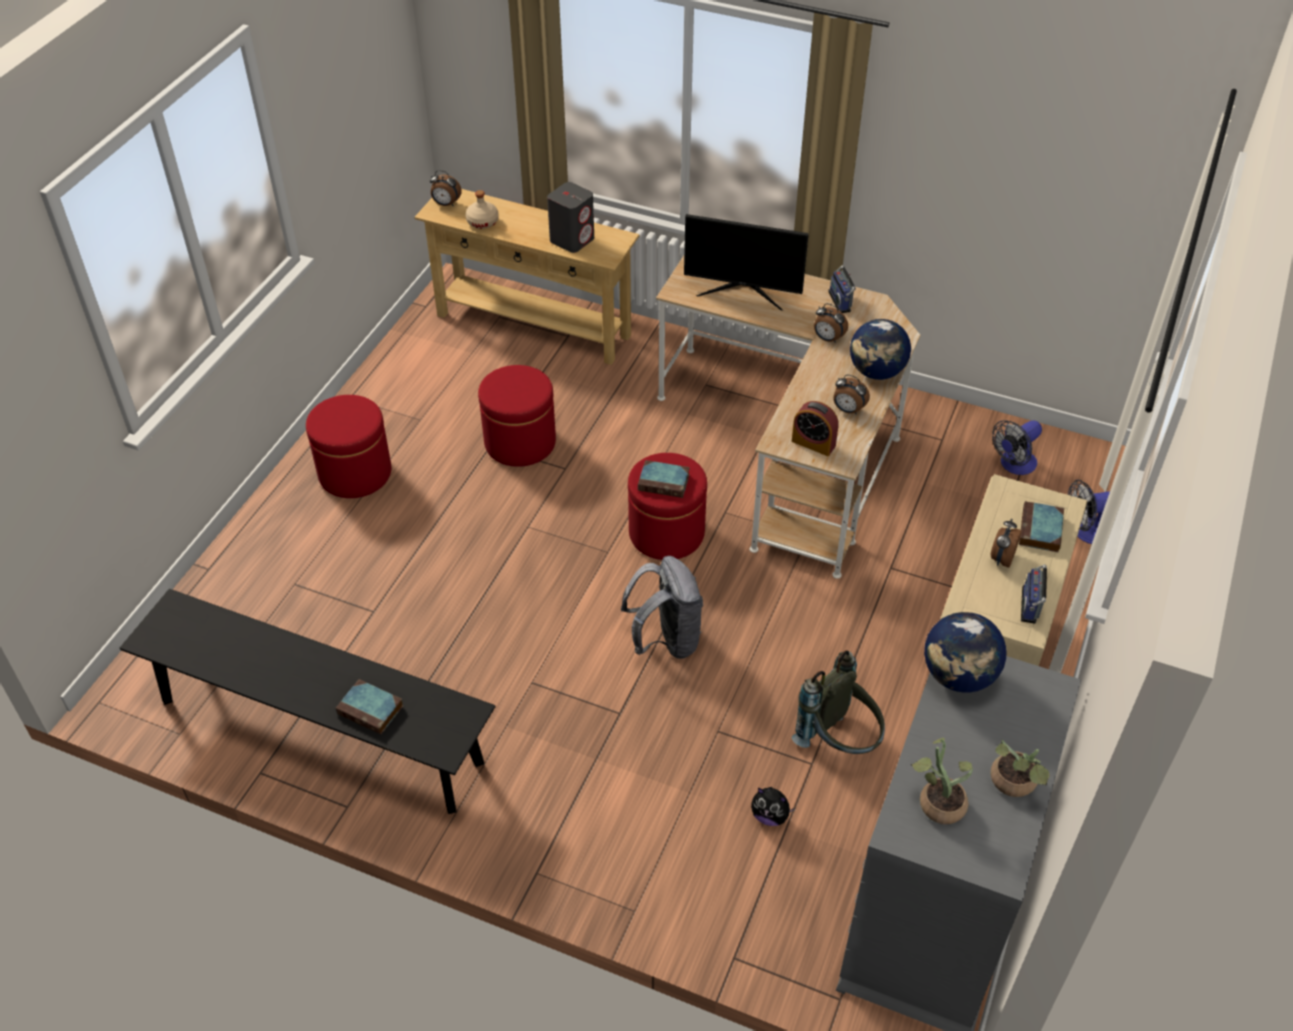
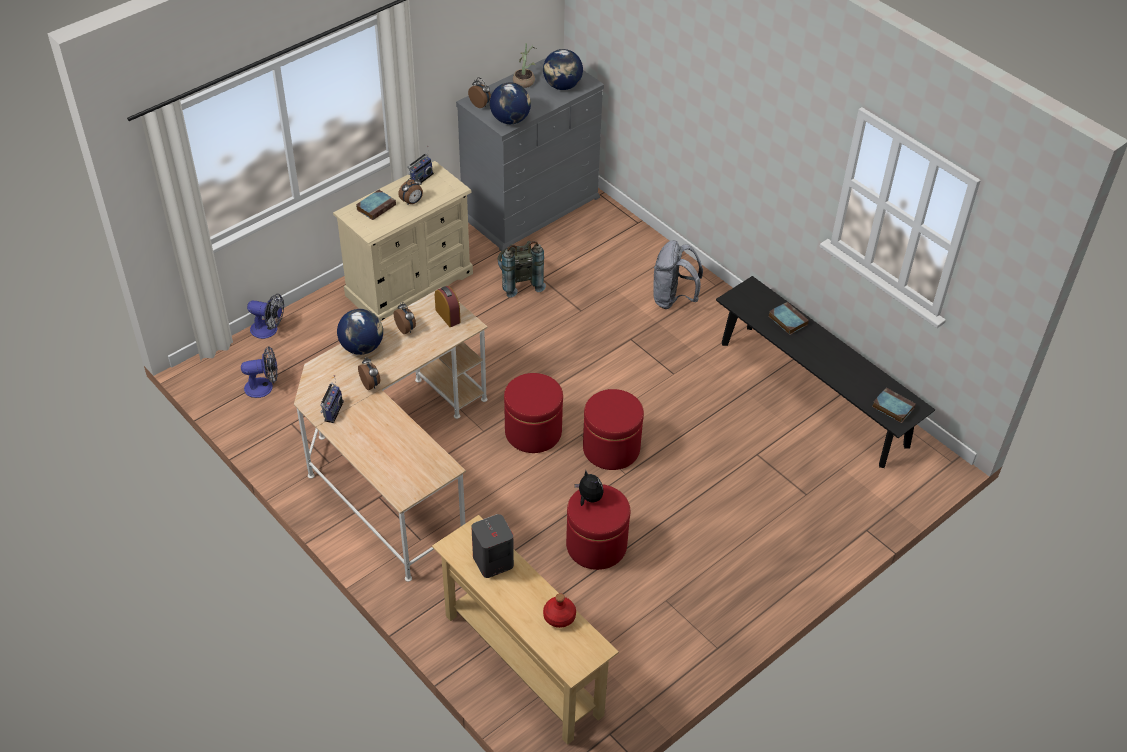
camera: 155 degrees left, 0 degrees up
red ottoman [306,395,391,498] -> red ottoman moved to [583,389,644,470]
alarm clock [430,170,462,206] -> alarm clock moved to [468,77,491,108]
beige bottle [465,190,499,229] -> red bottle [543,593,576,628]
grey backpack [621,556,703,659] -> grey backpack moved to [653,240,703,309]
book [638,460,690,498] -> book moved to [872,388,916,423]
monitor [684,214,809,310] -> none
plush toy [751,787,796,826] -> plush toy moved to [575,471,604,506]
potted plant [911,738,973,824] -> globe [543,49,583,90]

